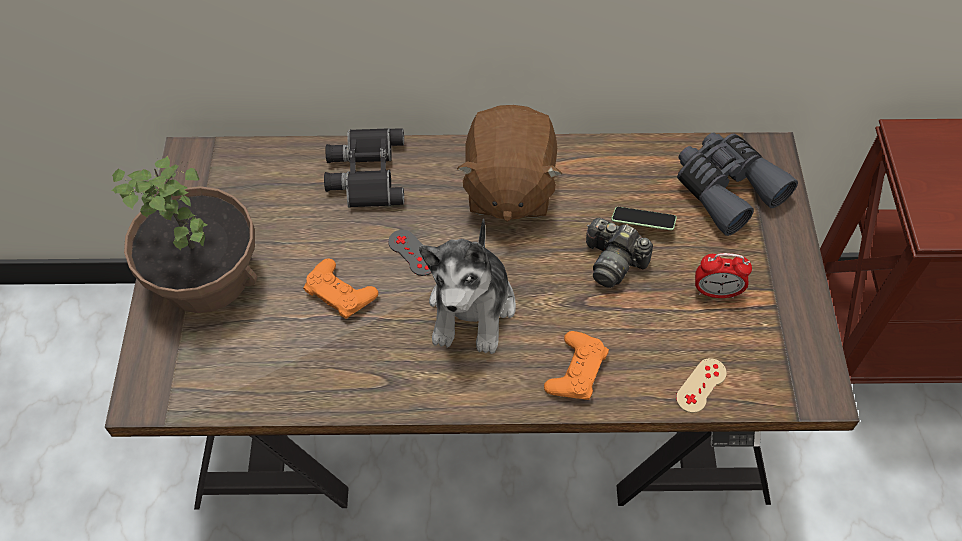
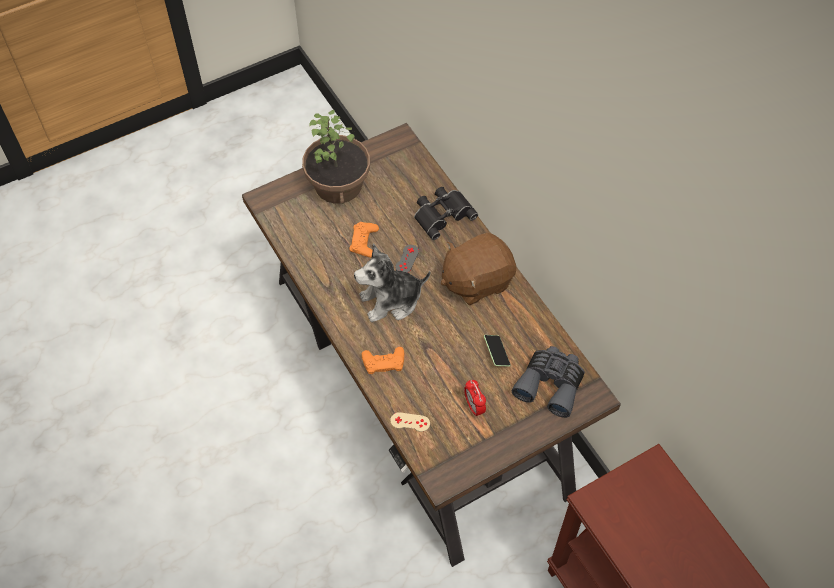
camera: 60 degrees right, 0 degrees up
camera [586,218,653,288] -> none

